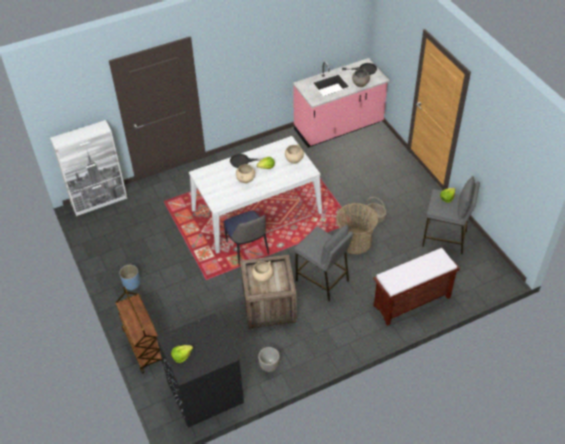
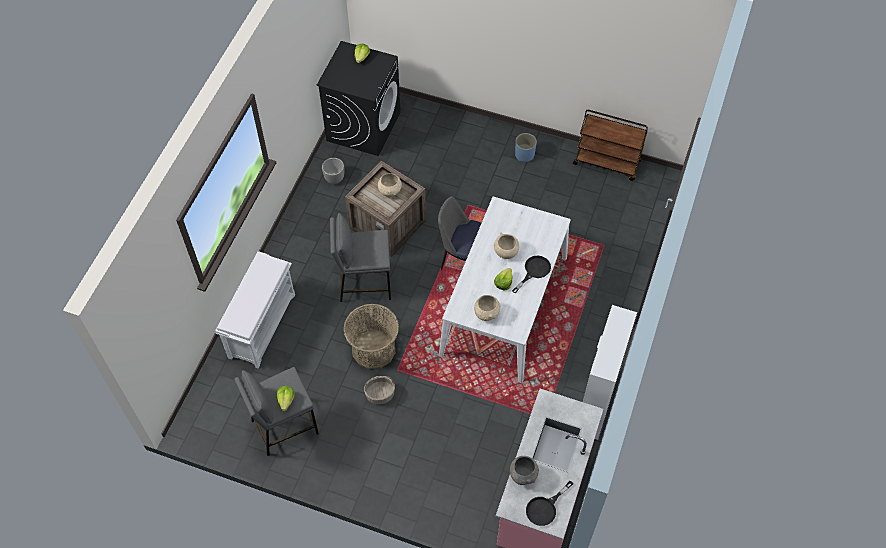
camera: 135 degrees right, 10 degrees up
white cabinet [50,120,127,216] -> white cabinet moved to [583,305,637,440]
brown cart [115,287,163,374] -> brown cart moved to [573,110,648,181]
brown bench [373,248,460,326] -> white bench [215,251,295,369]

